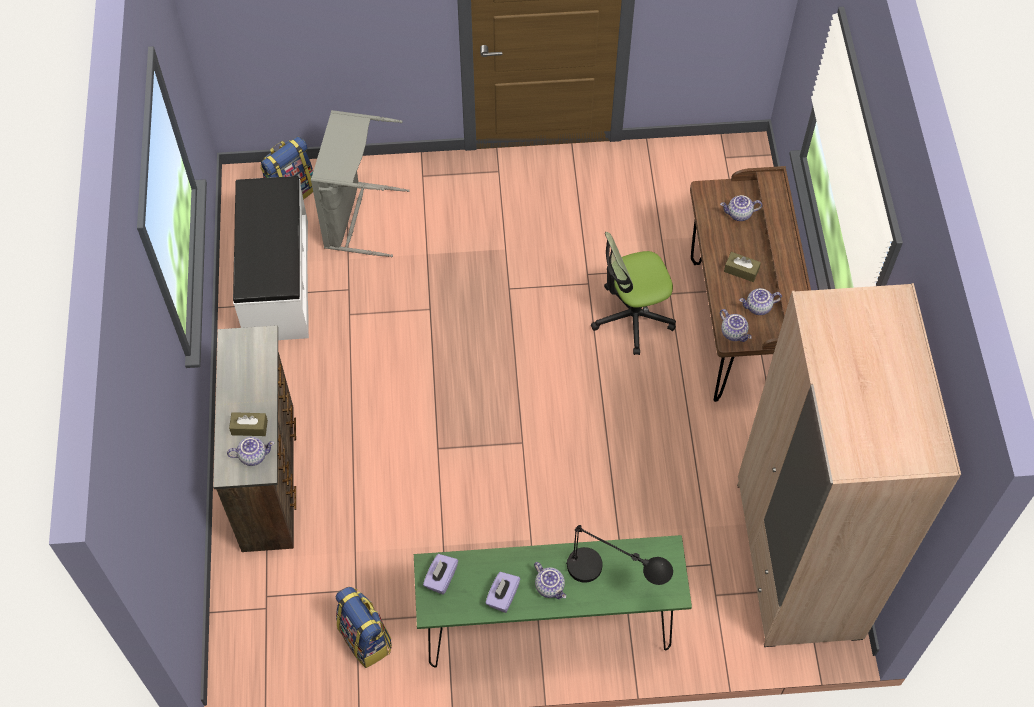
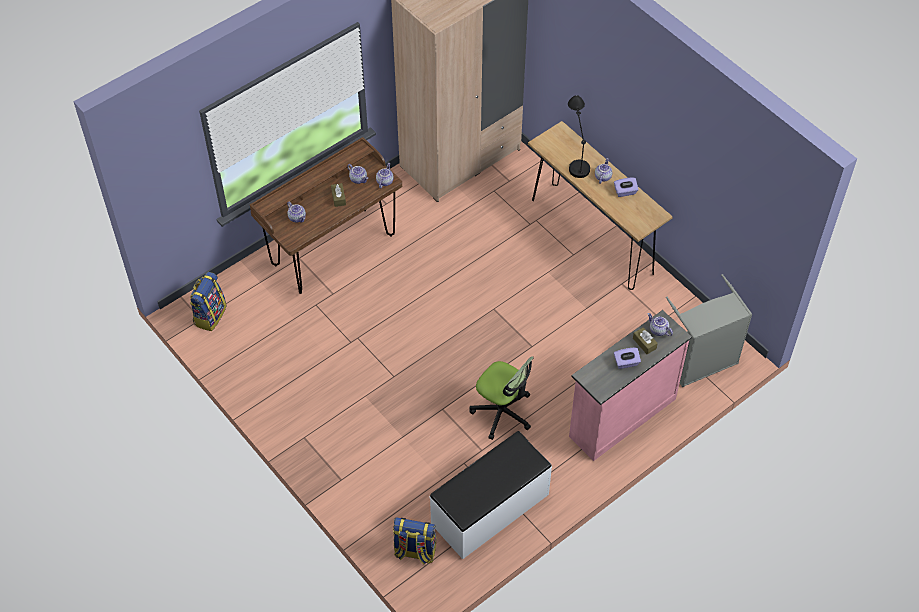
camera: 125 degrees left, 5 degrees down
brown dresser [213,325,296,552] -> pink dresser [569,310,692,461]
grey laundry basket [311,110,410,257] -> grey laundry basket moved to [666,274,752,387]
backpack [336,587,392,668] -> backpack moved to [189,272,227,331]
green console table [414,535,692,667] -> brown console table [528,121,673,290]
purple tissue box [423,554,458,595] -> purple tissue box moved to [614,348,641,369]
office chair [591,232,676,355] -> office chair moved to [469,356,534,440]

